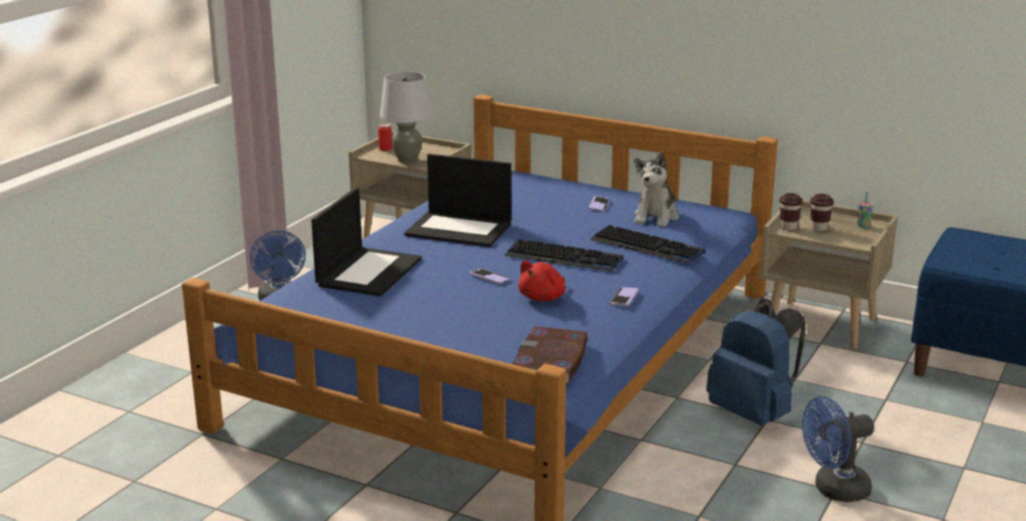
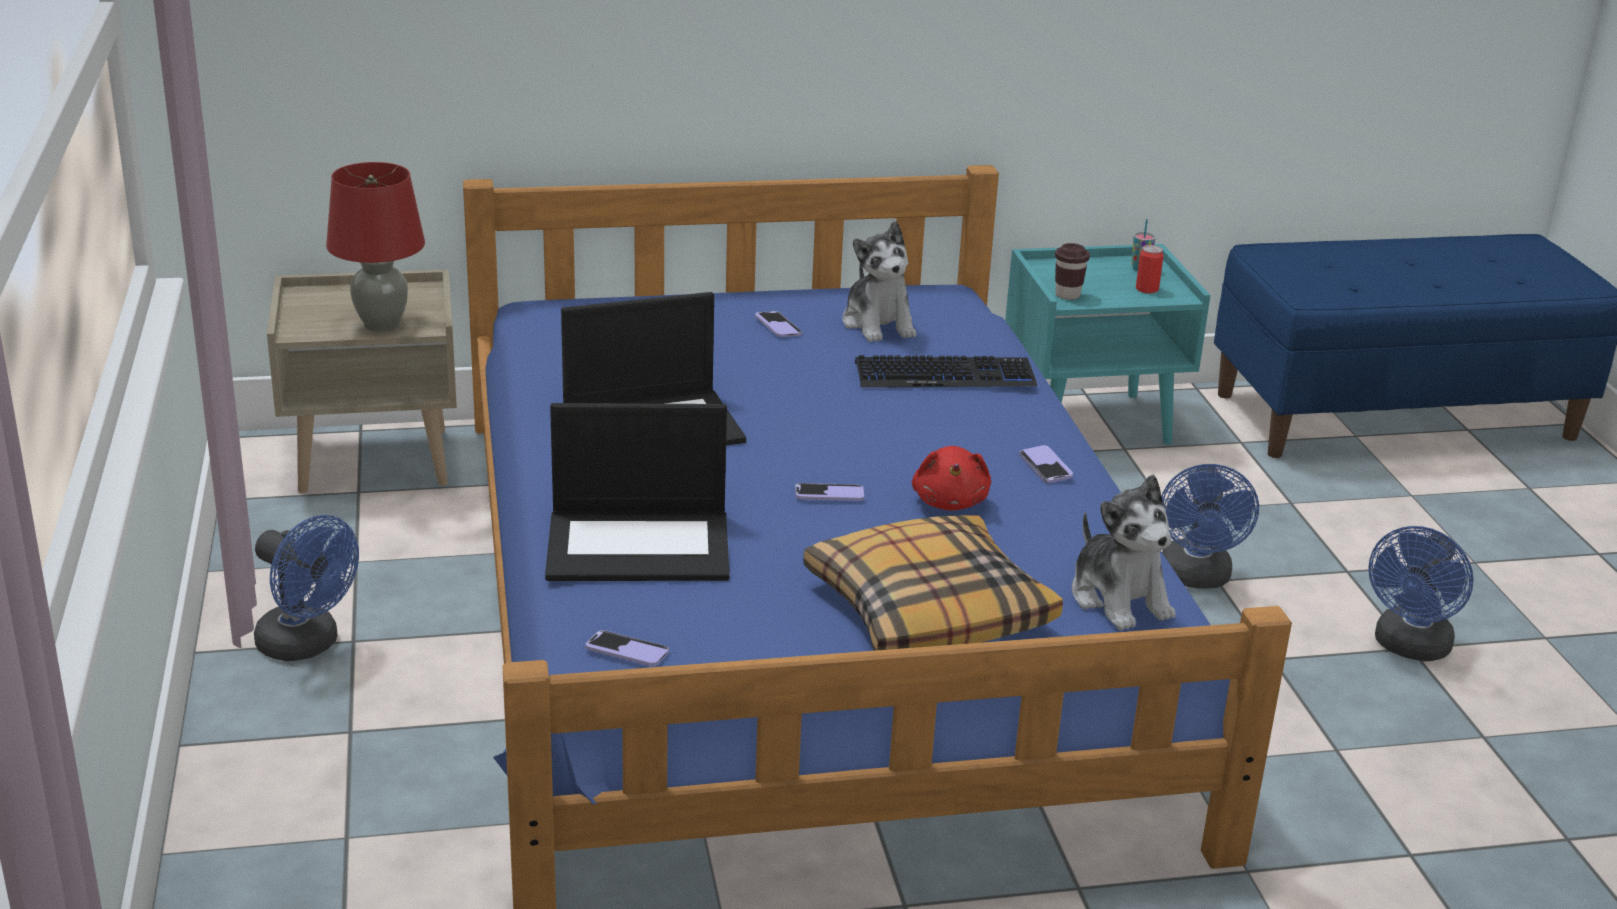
camera: 40 degrees left, 5 degrees up
laptop [311,187,421,296] -> laptop turned 105 degrees clockwise [545,403,730,581]
can [378,123,392,151] -> can moved to [1136,245,1164,294]
grey table lamp [380,72,432,164] -> red table lamp [326,162,425,332]
keyboard [505,238,623,271] -> none
book [513,327,587,384] -> plush toy [1072,475,1176,631]
blue backpack [706,298,806,426] -> blue fan [1161,464,1259,589]
beige nightstand [760,200,898,349] -> turquoise nightstand [1005,244,1210,445]
brown cup [810,194,834,231] -> none
none -> phone [585,630,669,666]
none -> pillow [803,515,1063,651]

